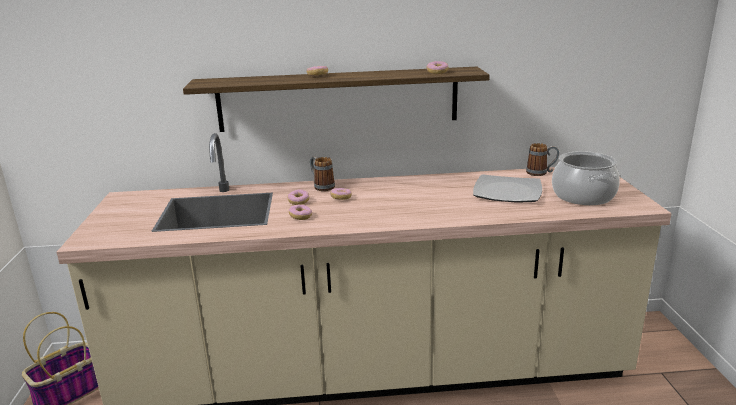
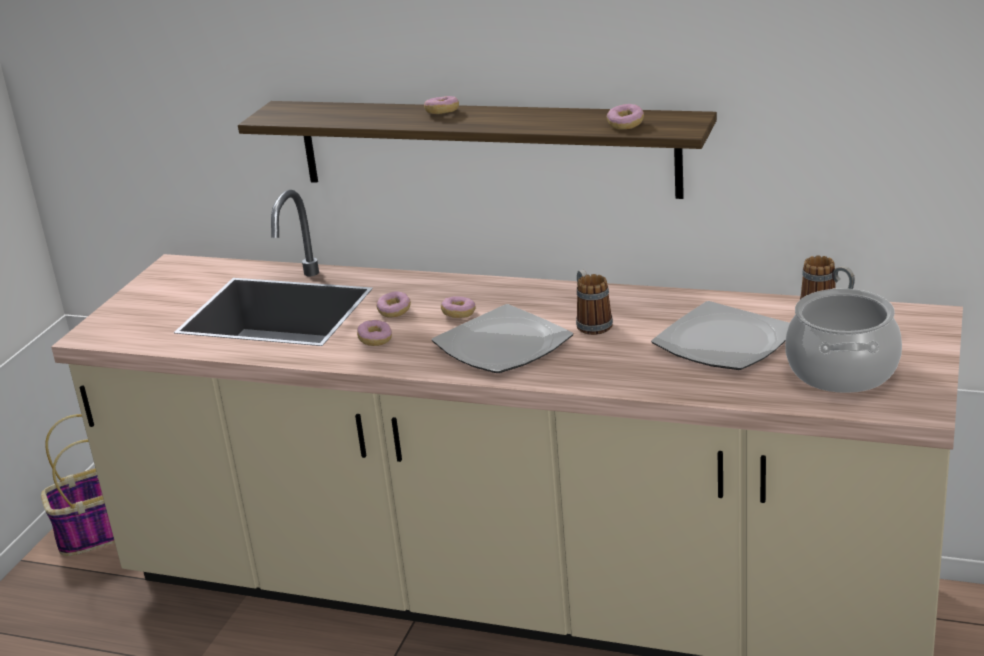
camera: 25 degrees right, 5 degrees up
mug [310,156,335,191] -> mug moved to [576,270,613,335]
none -> plate [432,304,573,373]

